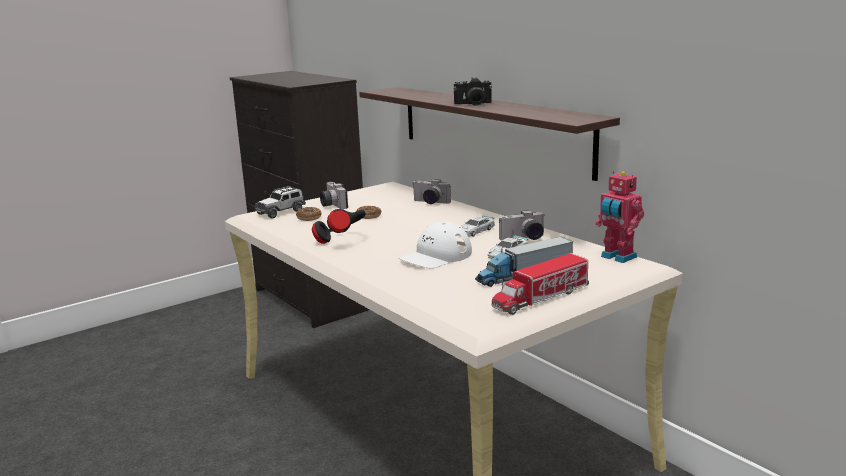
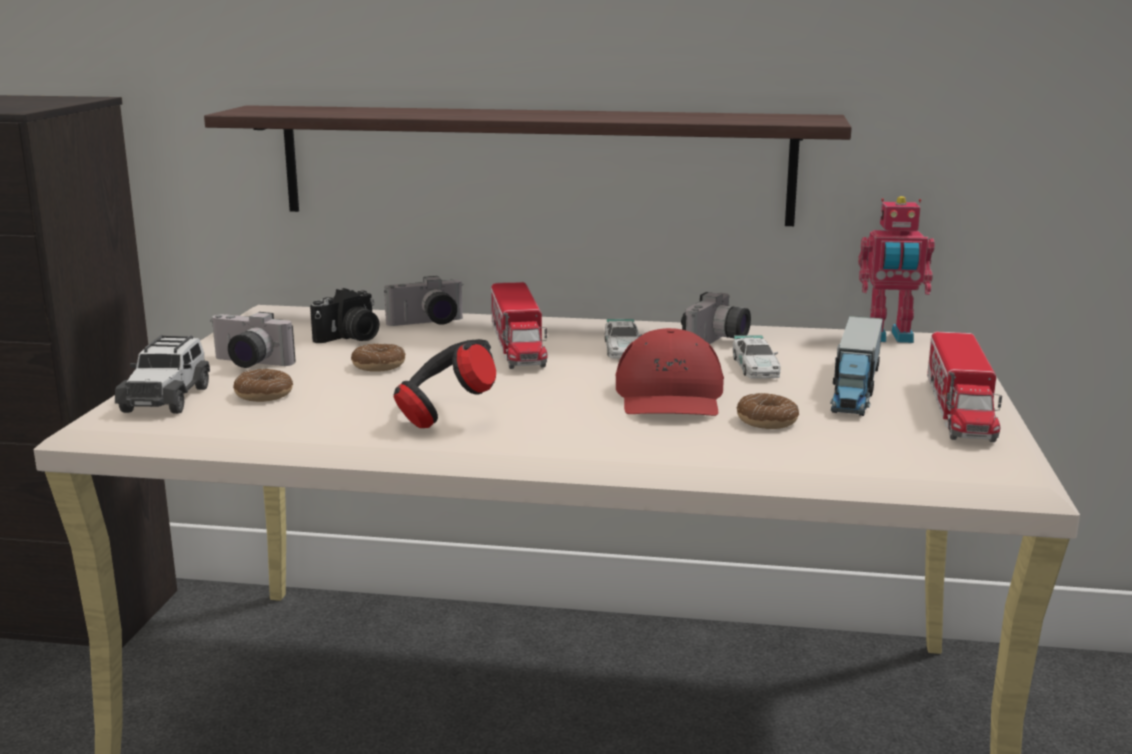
camera: 45 degrees left, 0 degrees up
white cap [399,222,472,268] -> red cap [616,328,724,416]
camera [454,77,492,106] -> camera moved to [310,288,380,343]
none -> toy truck [491,282,548,369]
none -> donut [737,393,799,429]

